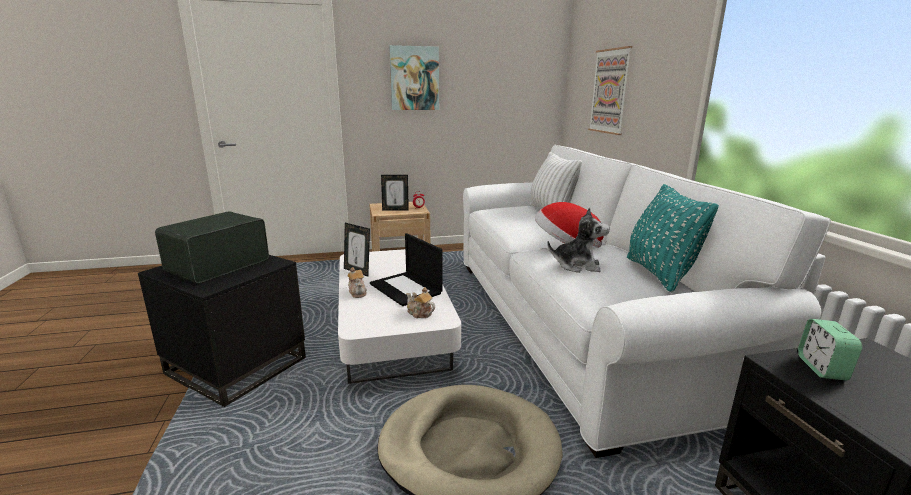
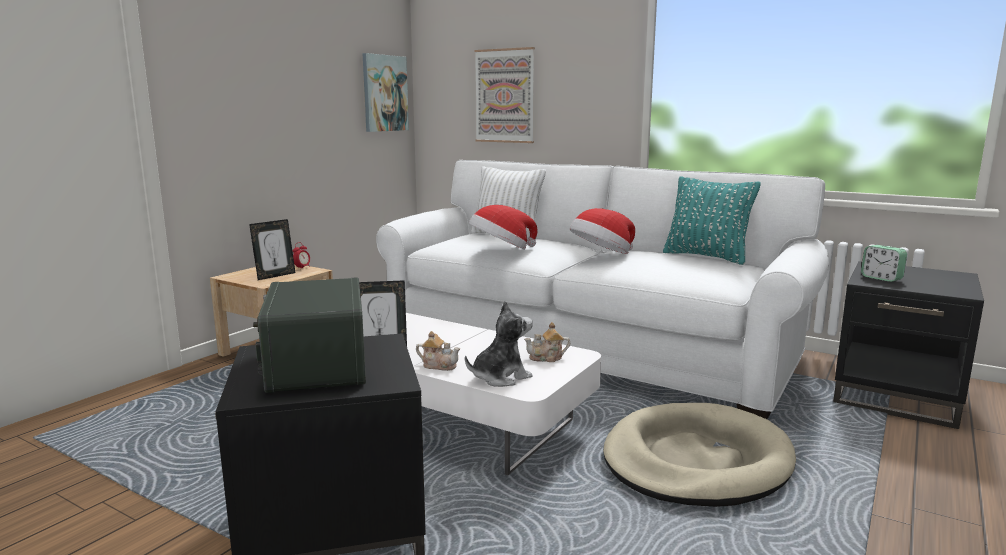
camera: 45 degrees left, 5 degrees down
laptop [370,233,443,306] -> none
picture [389,45,439,110] -> picture moved to [363,53,409,132]
plush toy [547,207,610,273] -> plush toy moved to [465,301,533,387]
none -> hat [469,205,537,250]

